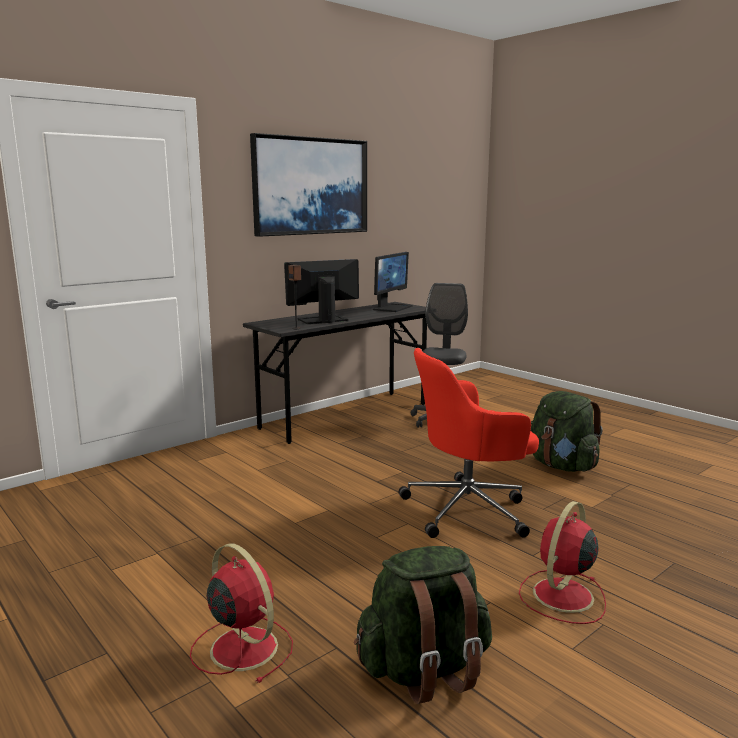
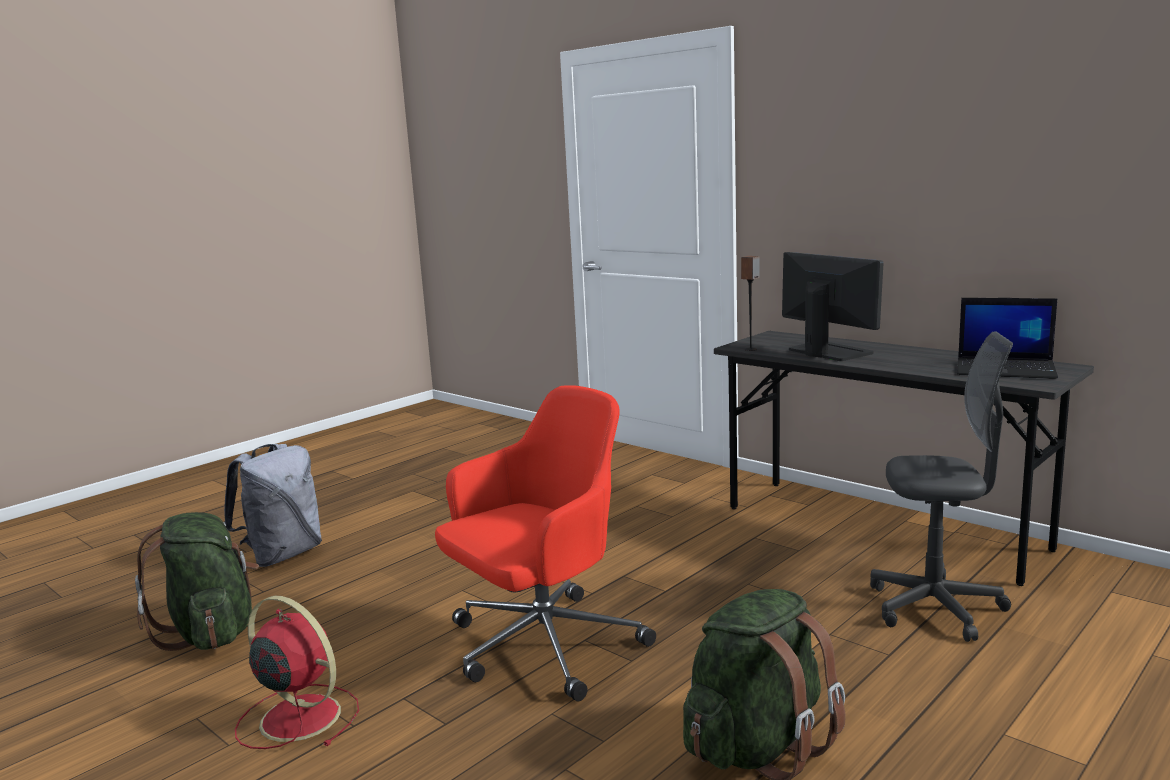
camera: 85 degrees right, 0 degrees up
red fan [190,543,293,683] -> grey backpack [224,444,322,567]
picture [250,133,367,237] -> none
monitor [373,252,413,312] -> laptop [957,298,1058,379]
red office chair [399,348,539,538] -> red office chair turned 75 degrees clockwise [435,385,656,702]

